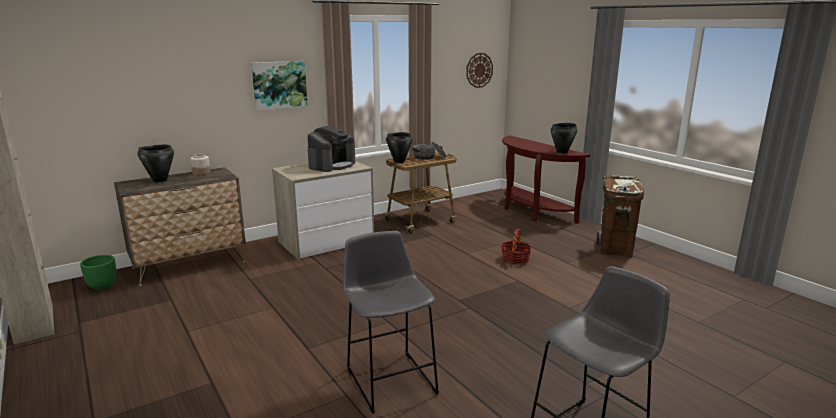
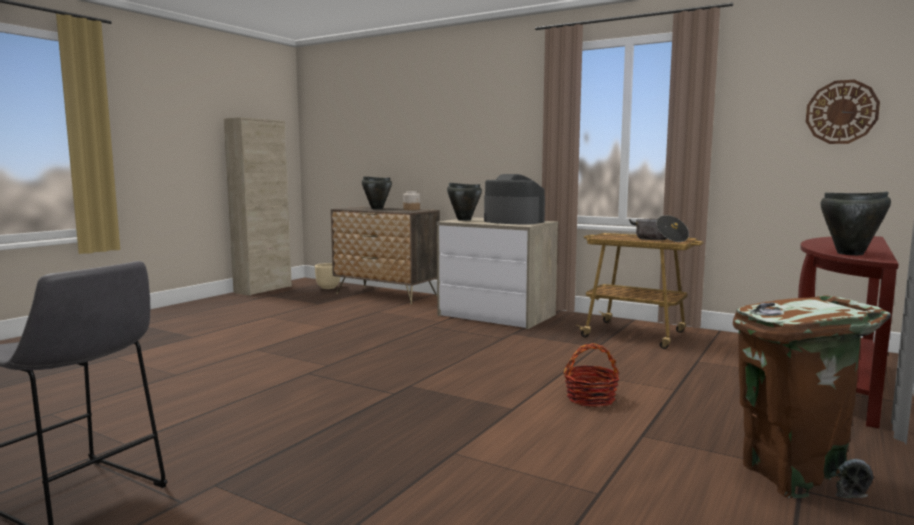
camera: 65 degrees right, 10 degrees down
green planter [80,255,117,290] -> beige planter [315,263,340,289]
picture [251,61,308,111] -> none
coffee machine [308,126,355,172] -> coffee machine turned 150 degrees counterclockwise [484,174,545,224]
grey stool [343,231,439,414] -> none
black cooking pot [386,132,412,163] -> black cooking pot moved to [447,183,482,221]

